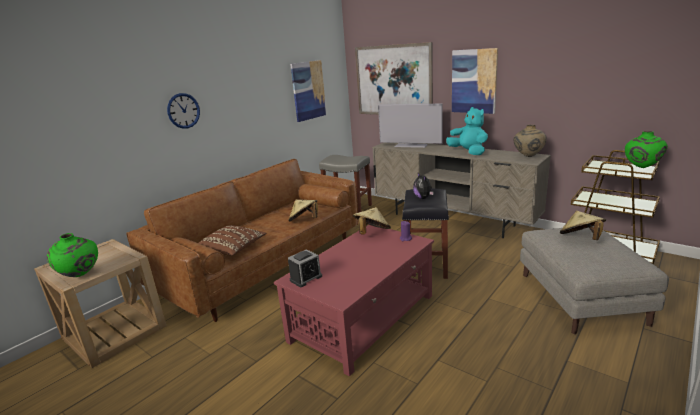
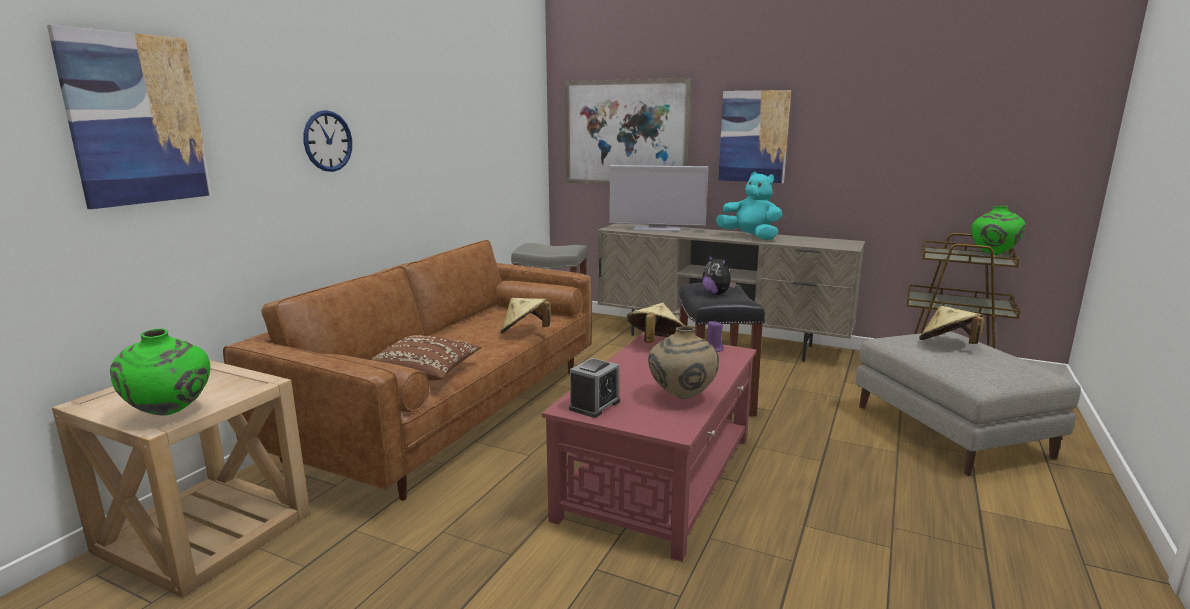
camera: 15 degrees left, 5 degrees down
picture [290,60,326,122] -> picture moved to [47,25,212,209]
beige vase [514,125,547,157] -> beige vase moved to [648,326,719,399]

